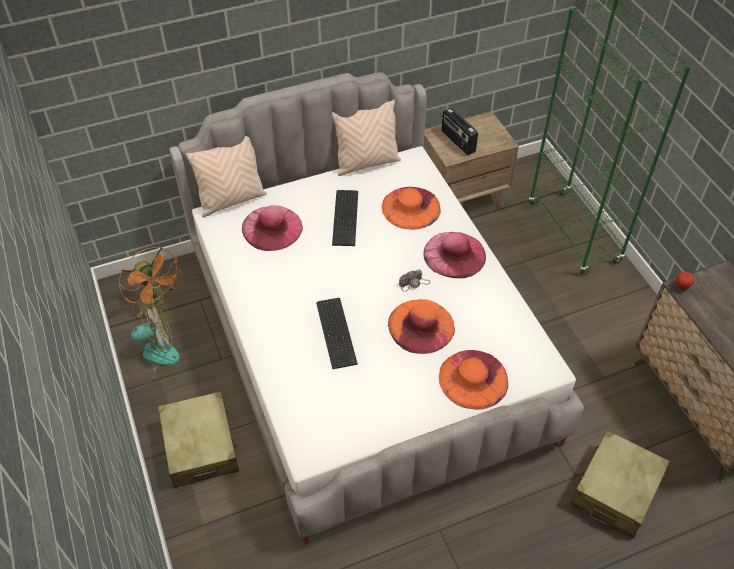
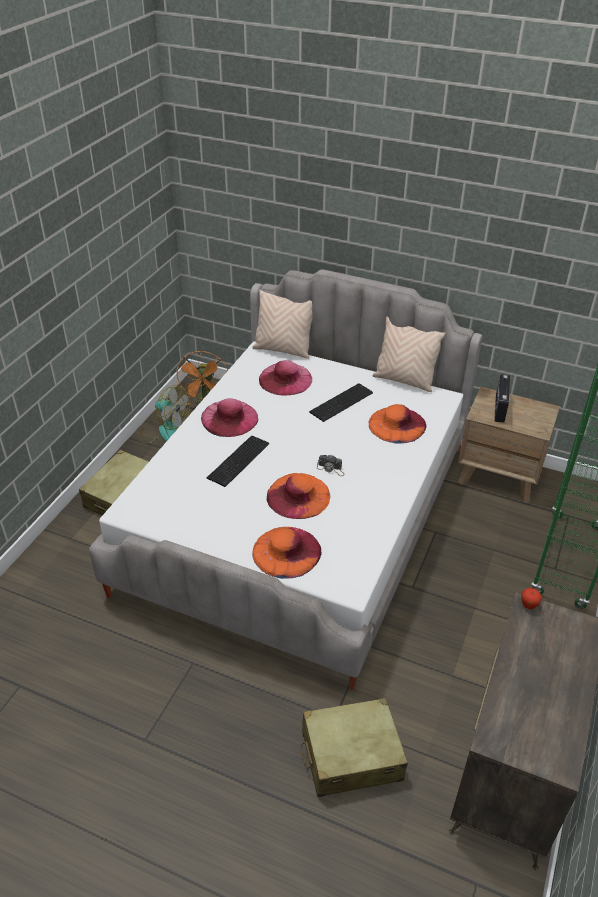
camera: 45 degrees right, 10 degrees down
pink hat [424,232,486,278] -> pink hat moved to [201,398,258,437]

